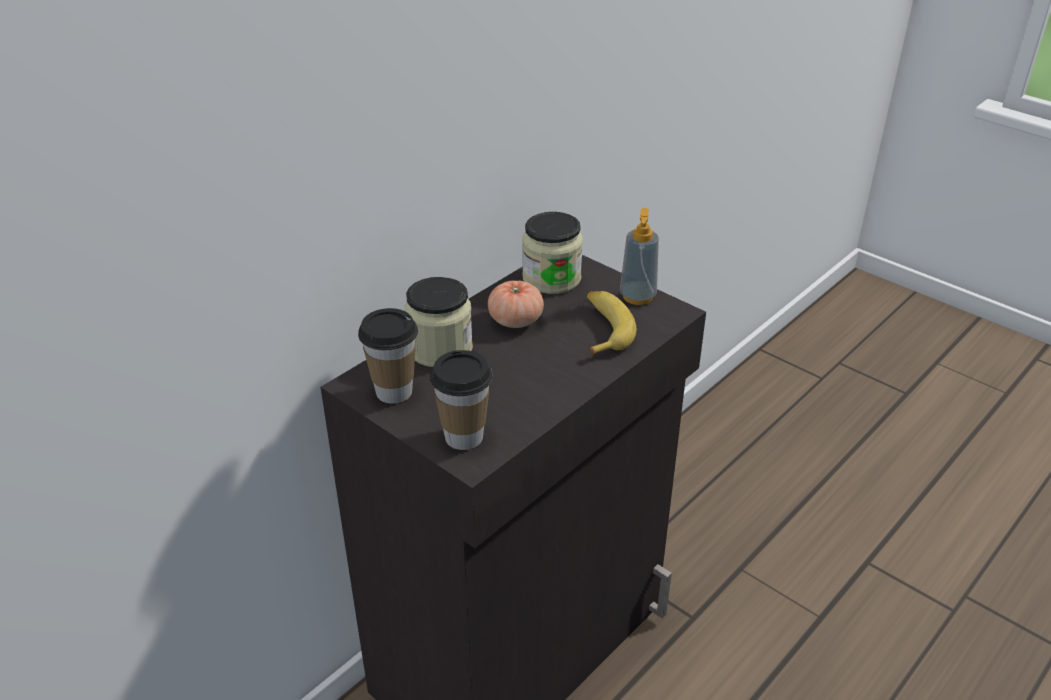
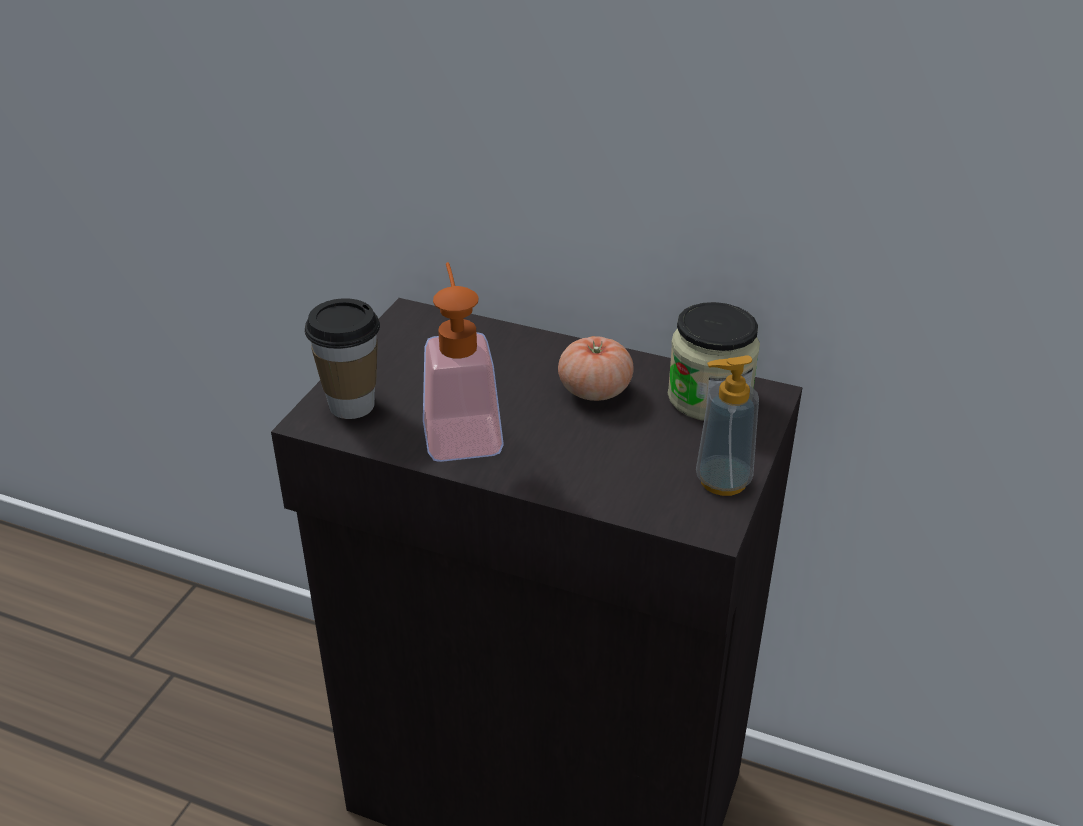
camera: 70 degrees right, 0 degrees up
cup [358,308,418,404] -> none
jar [405,277,473,367] -> none
banana [587,291,636,356] -> none
none -> soap dispenser [423,262,504,462]

